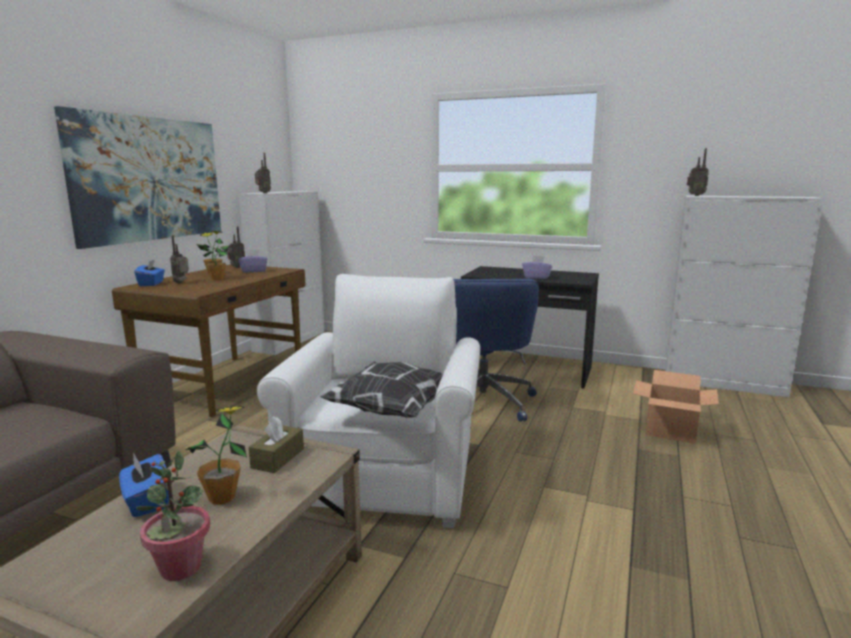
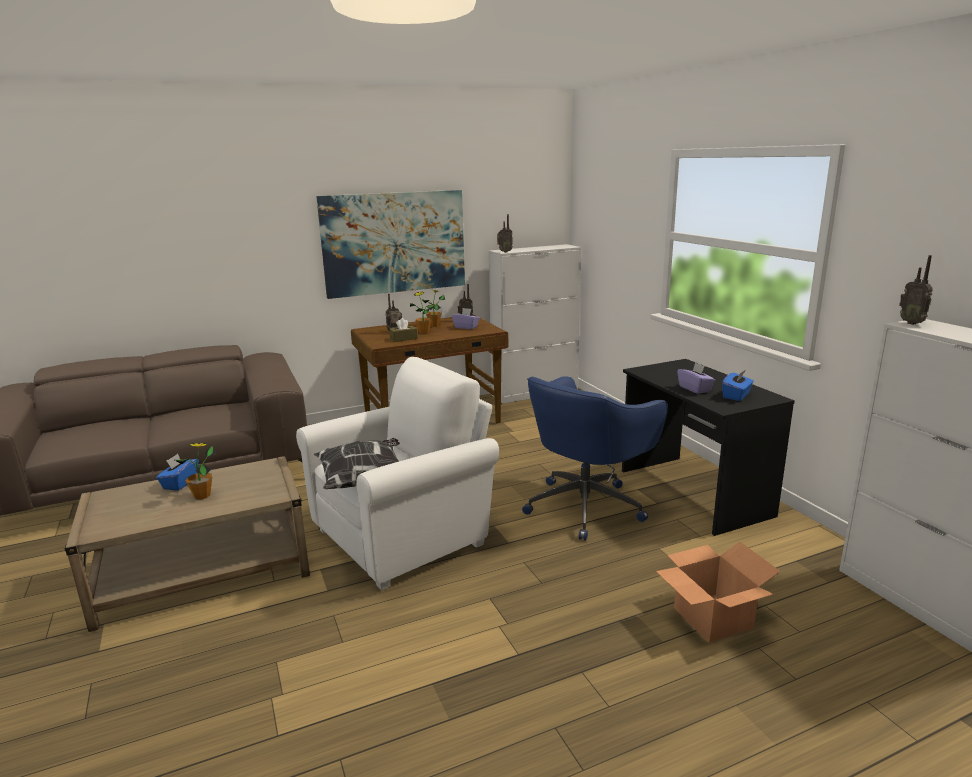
camera: 45 degrees right, 5 degrees up
blue tissue box [134,260,165,286] -> blue tissue box moved to [722,370,754,401]
potted plant [136,450,210,581] -> none
brown tissue box [249,416,304,473] -> brown tissue box moved to [389,318,418,342]

